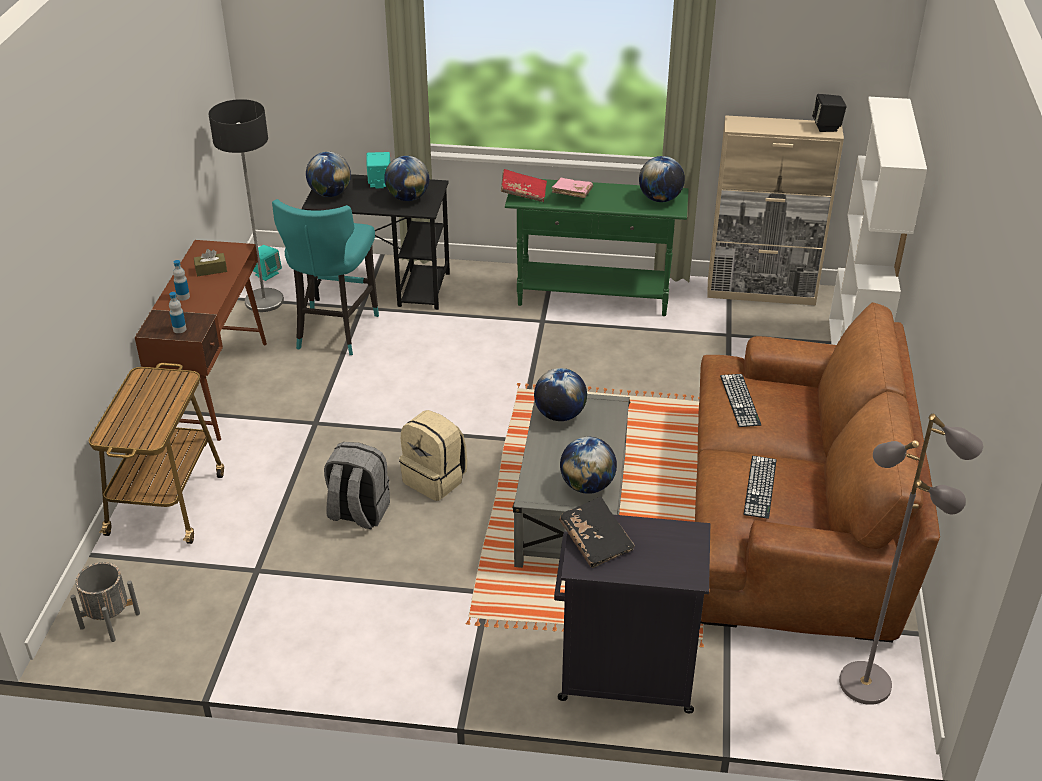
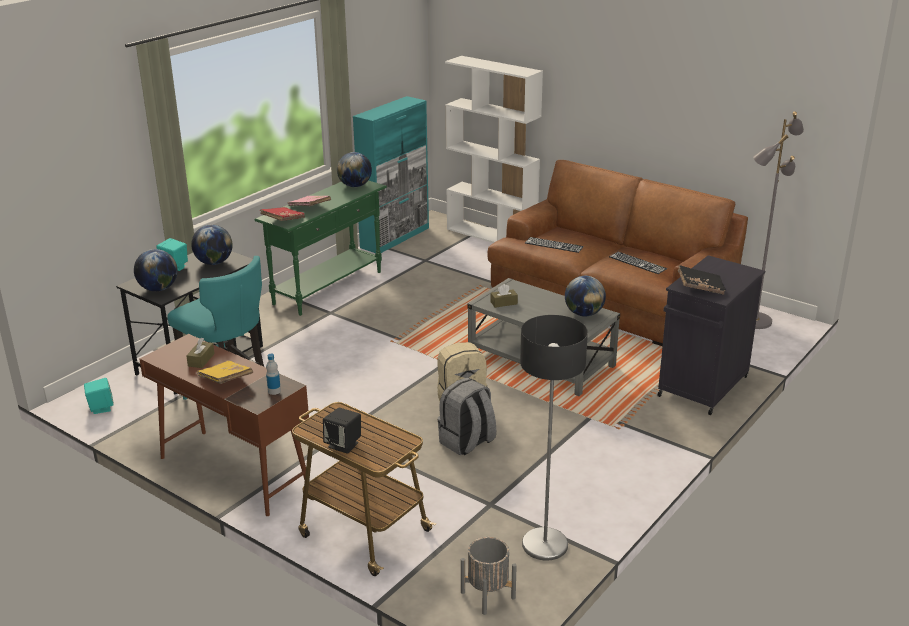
camera: 60 degrees left, 10 degrees down
bottle [173,260,190,301] -> yellow book [197,361,253,384]
floor lamp [209,99,284,312] -> floor lamp moved to [520,315,588,560]
globe [534,368,587,421] -> brown tissue box [491,284,518,308]
beige cabinet [707,115,844,305] -> turquoise cabinet [353,96,429,253]
black speaker [812,94,846,132] -> black speaker moved to [323,408,361,454]

